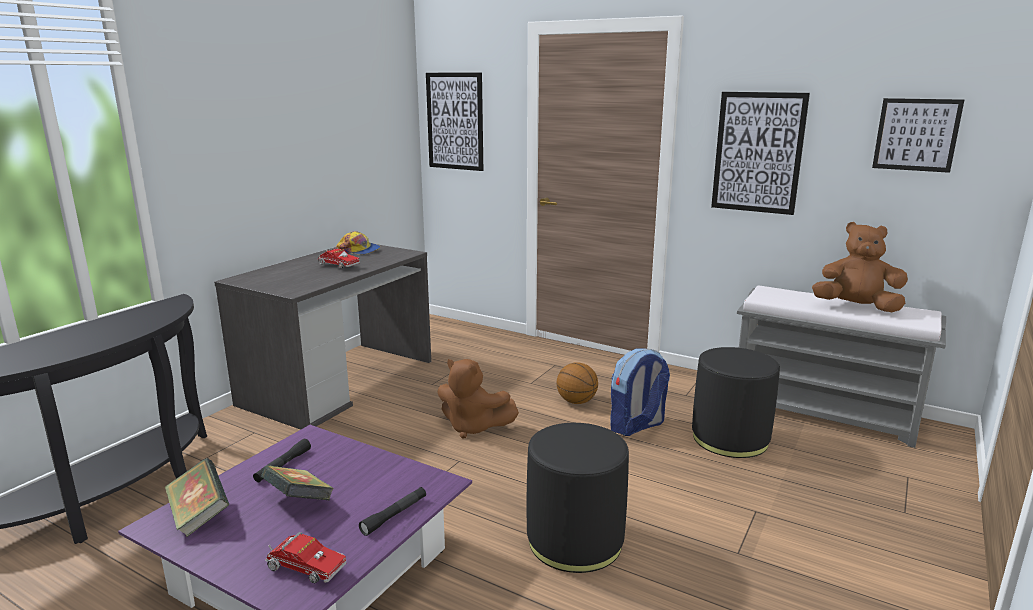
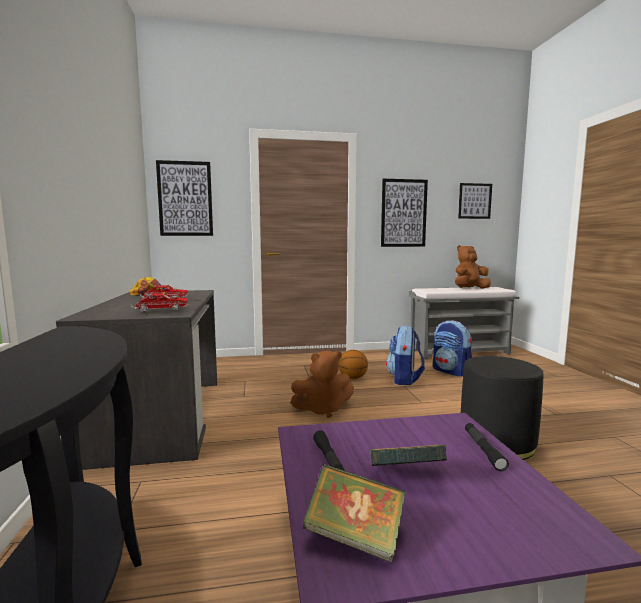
camera: 40 degrees left, 10 degrees down
toy truck [265,532,347,583] -> toy truck moved to [130,292,188,312]
black ottoman [692,347,780,458] -> backpack [433,321,472,377]

